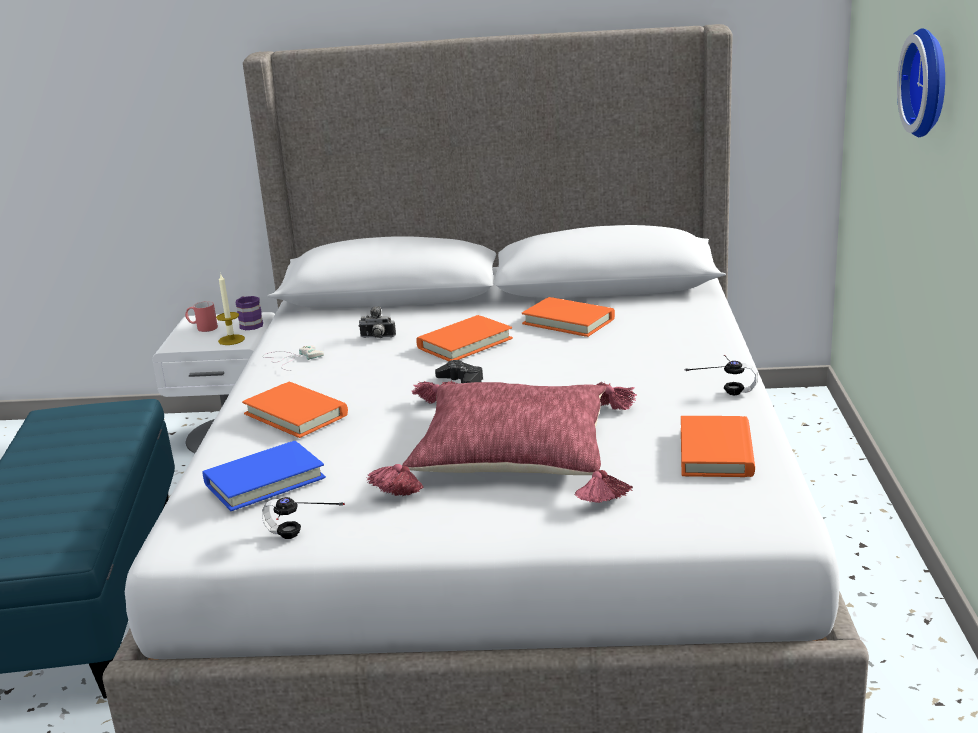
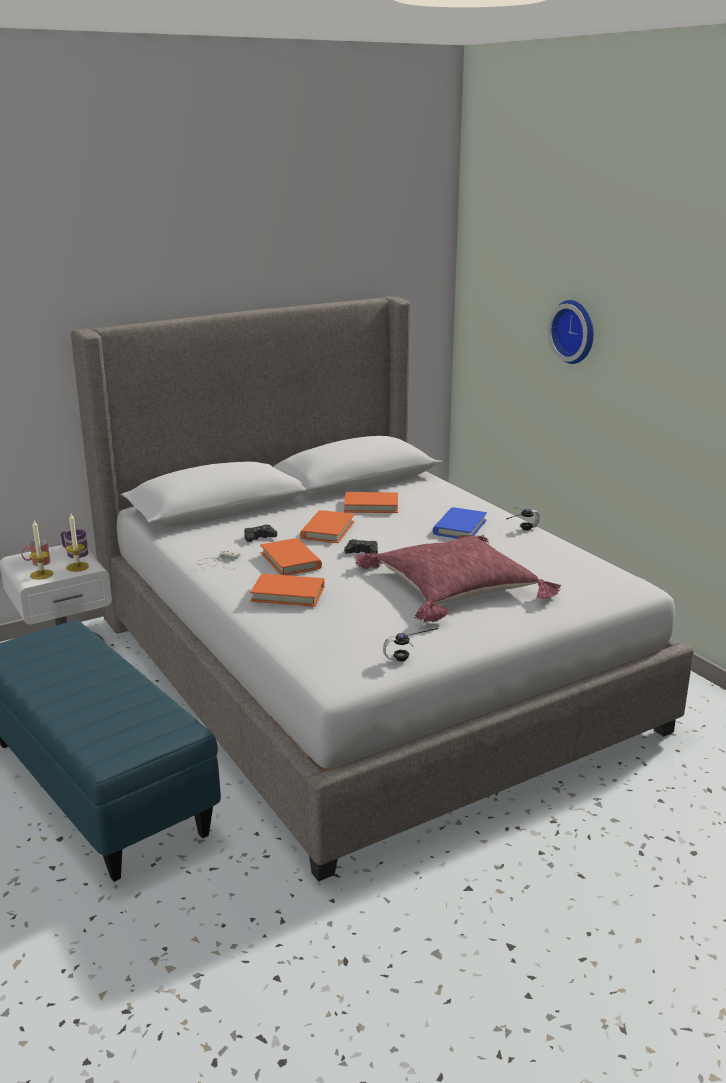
camera: 35 degrees left, 0 degrees up
blue book [202,441,326,511] -> blue book moved to [433,507,487,538]
camera [358,306,396,338] -> black game controller [244,525,277,542]
orange book [681,416,755,477] -> orange book moved to [260,538,322,575]
none -> candle [29,520,53,580]

